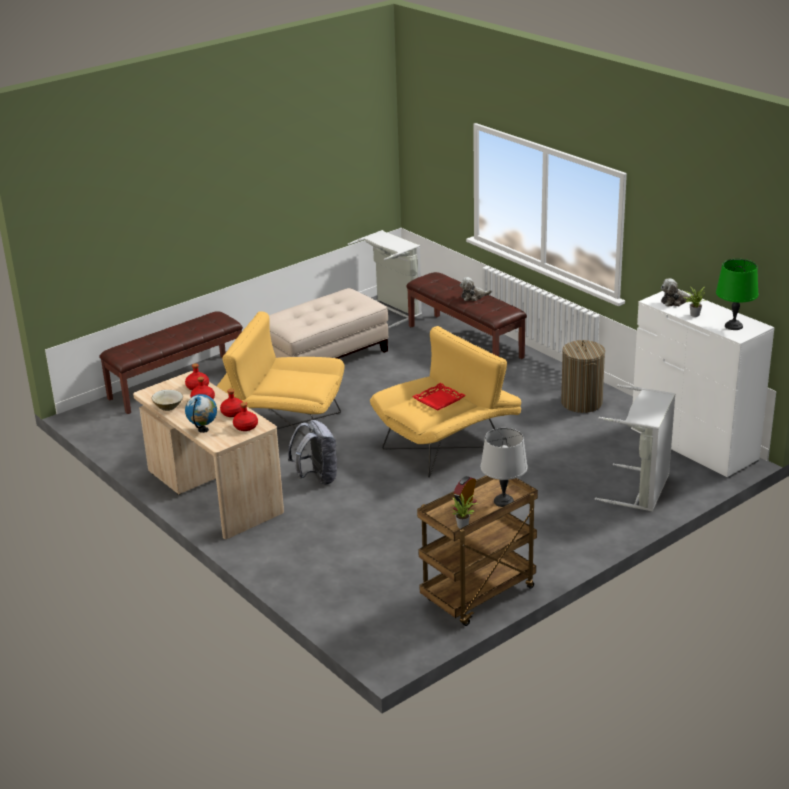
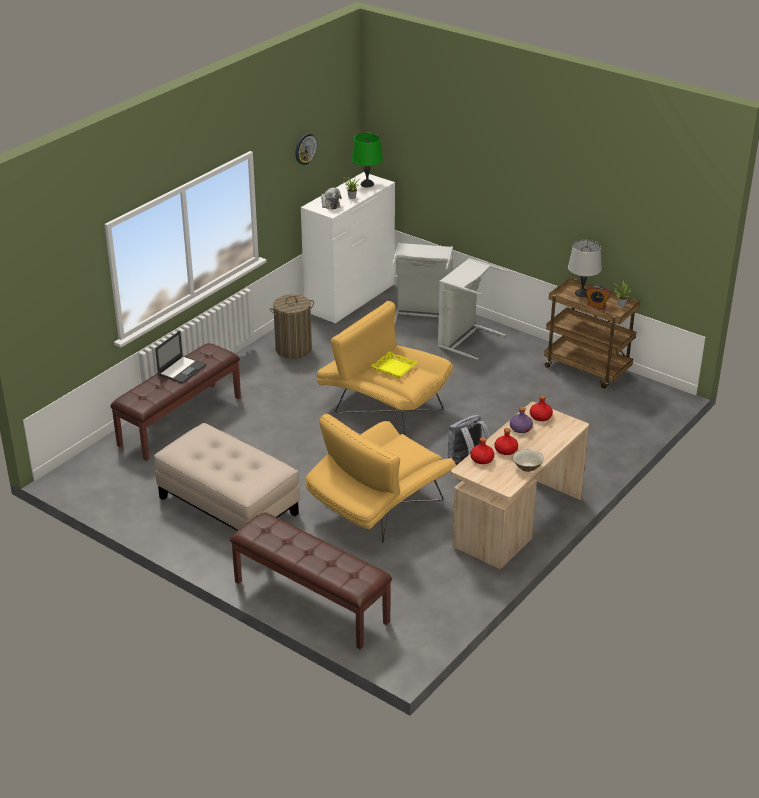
camera: 105 degrees left, 5 degrees up
globe [185,394,217,433] -> none
yellow armchair [217,311,345,436] -> yellow armchair turned 45 degrees clockwise [305,414,456,543]
red bottle [220,389,243,417] -> purple bottle [510,407,533,433]
grey laundry basket [347,230,422,328] -> grey laundry basket moved to [438,258,509,360]
red tray [412,383,466,411] -> yellow tray [371,352,418,378]
plush toy [460,277,492,301] -> laptop [155,330,206,384]
none -> wall clock [295,133,317,165]

